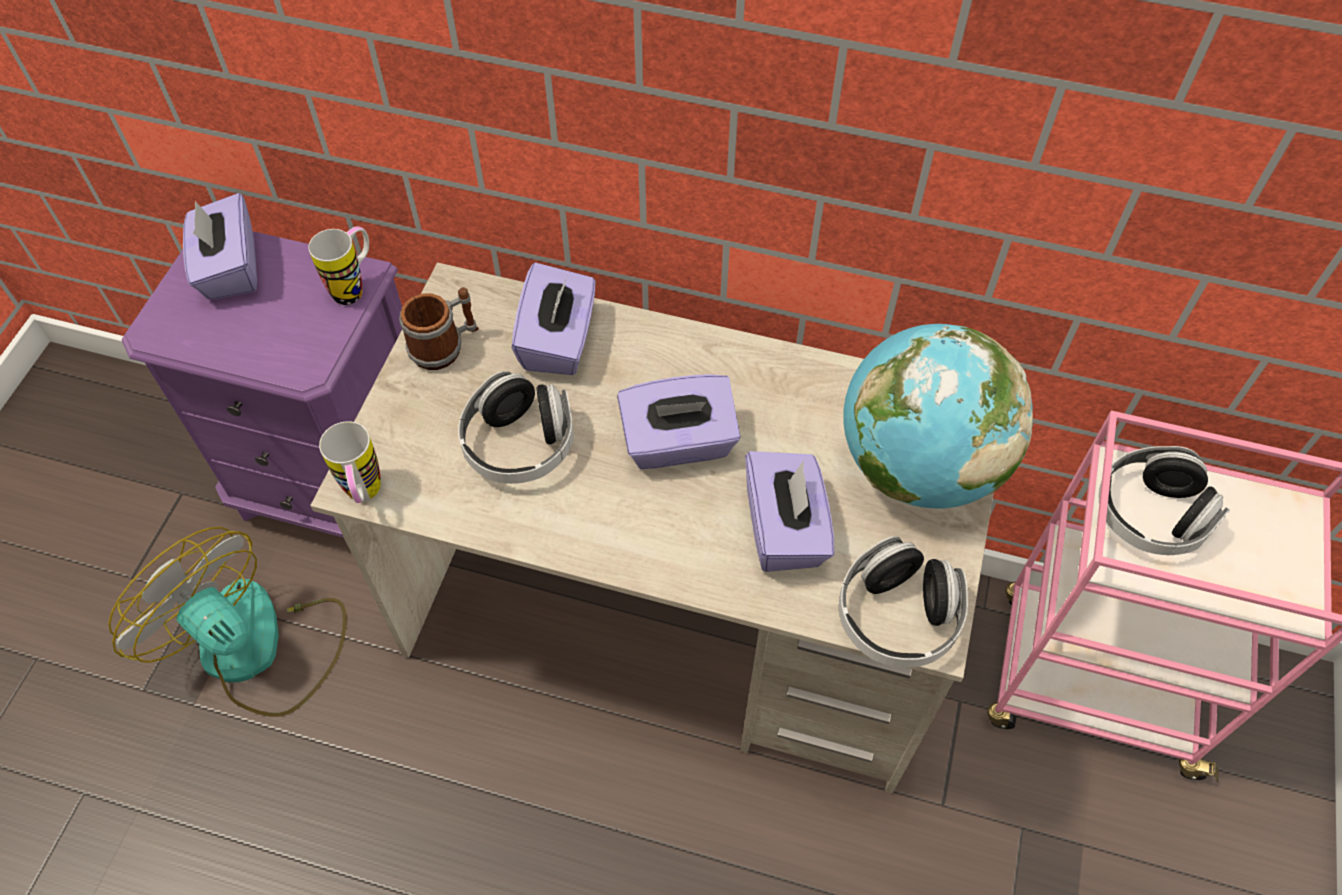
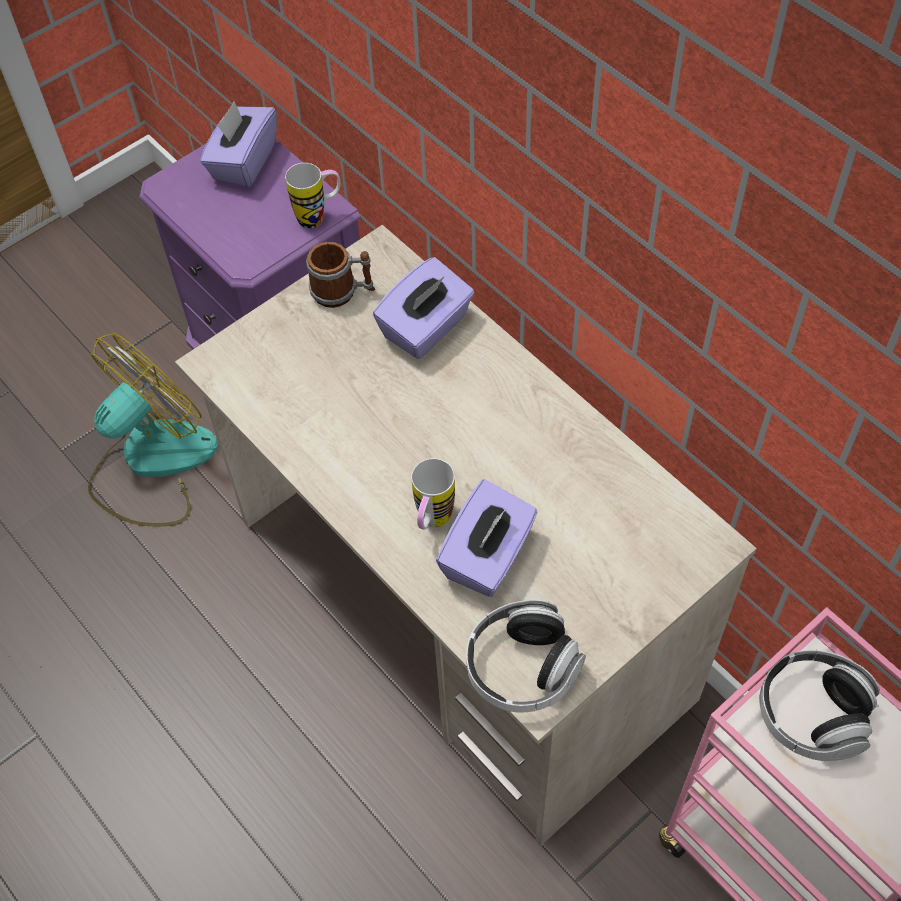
camera: 35 degrees right, 0 degrees up
fan [108,527,347,717] -> fan turned 60 degrees clockwise [88,333,218,527]
mug [319,421,381,503] -> mug moved to [411,458,455,530]
headphones [458,371,574,484] -> none
purple tissue box [617,374,740,469] -> none
globe [844,324,1033,509] -> none

